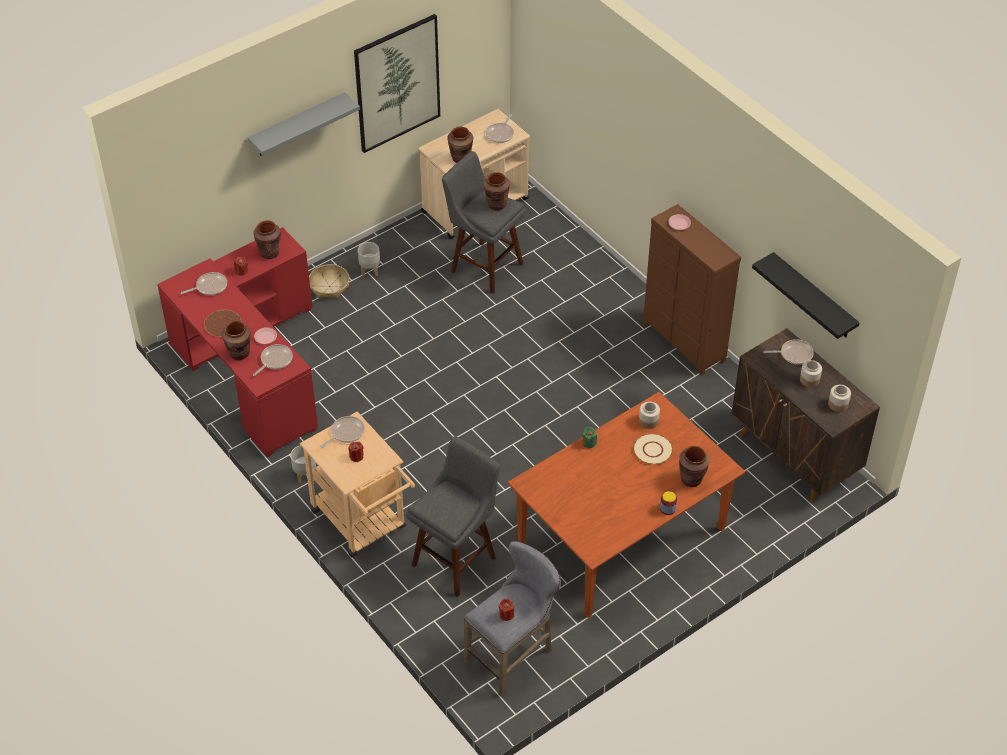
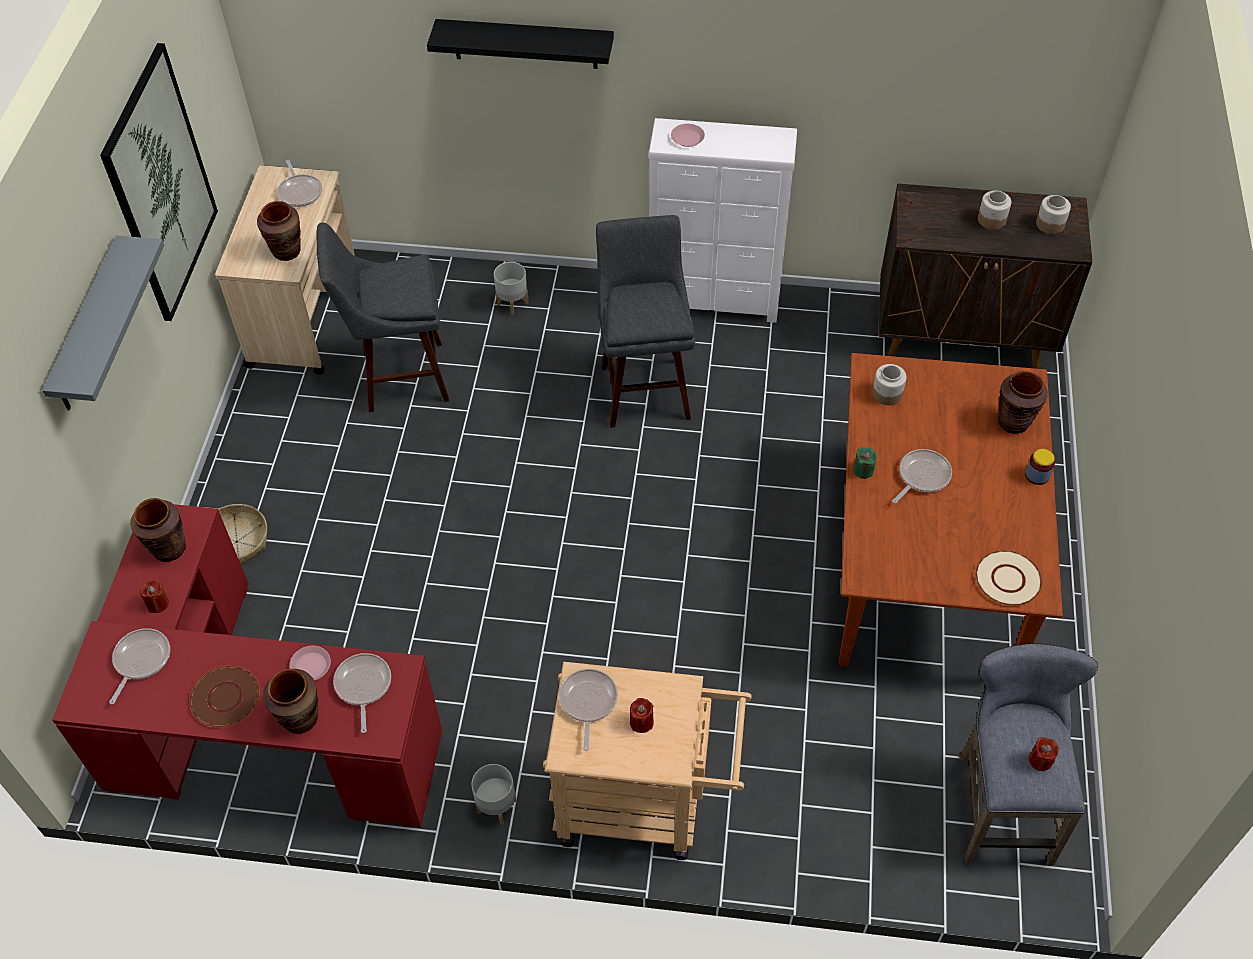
camera: 45 degrees left, 5 degrees up
grey planter [358,242,380,276] -> grey planter moved to [494,262,529,315]
grey stool [406,437,500,597] -> grey stool moved to [596,215,695,428]
brown vase [484,172,510,211] -> none
beige plate [633,433,673,465] -> beige plate moved to [975,550,1042,606]
brown dresser [643,204,741,375] -> white dresser [649,118,797,323]
black shelf [752,252,860,339] -> black shelf moved to [427,19,614,69]
frying pan [763,339,814,365] -> frying pan moved to [892,449,952,504]

